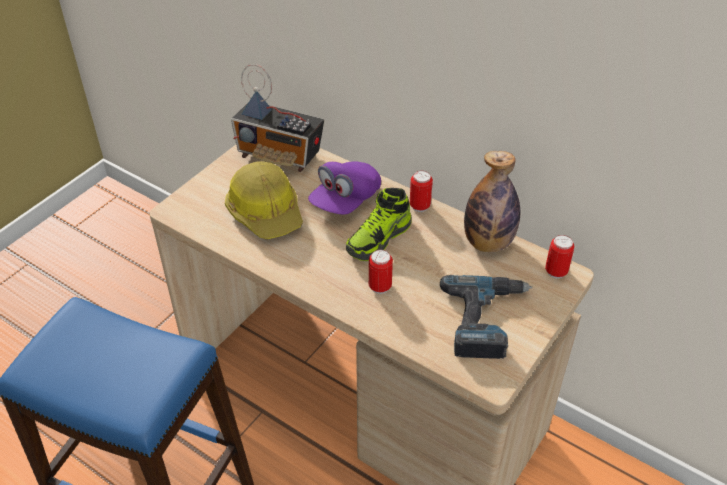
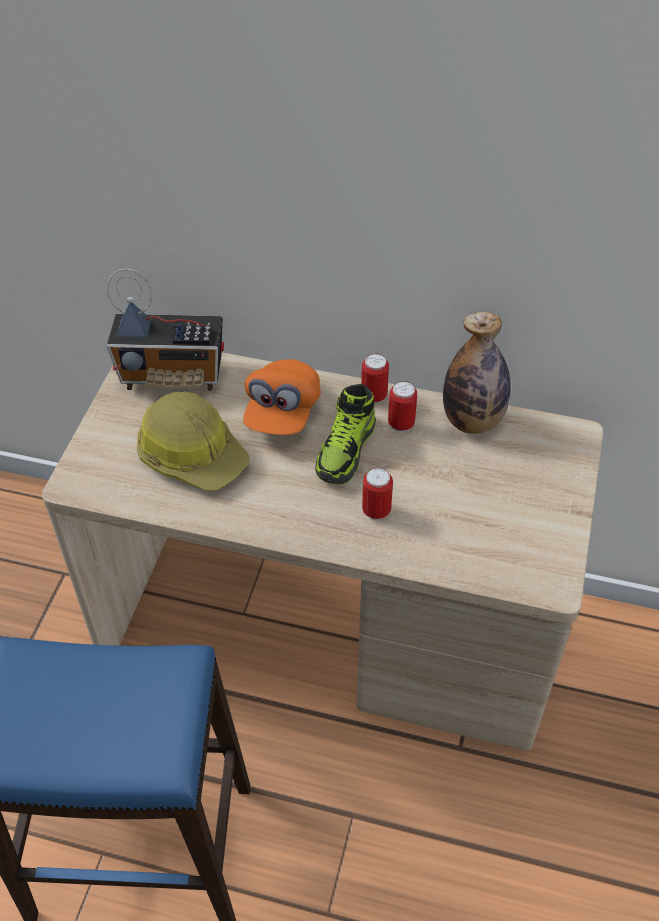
camera: 20 degrees left, 5 degrees up
purple cap [308,162,381,214] -> orange cap [243,359,321,435]
power drill [440,275,532,359] -> none
can [545,235,574,279] -> can moved to [388,381,417,432]

